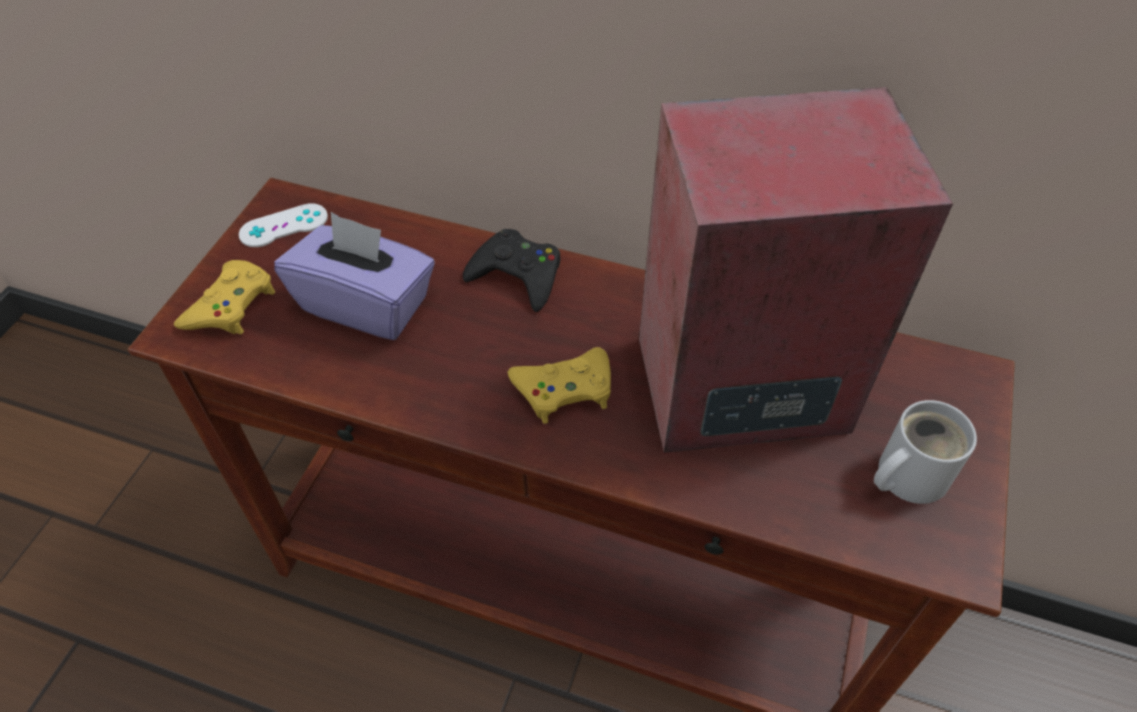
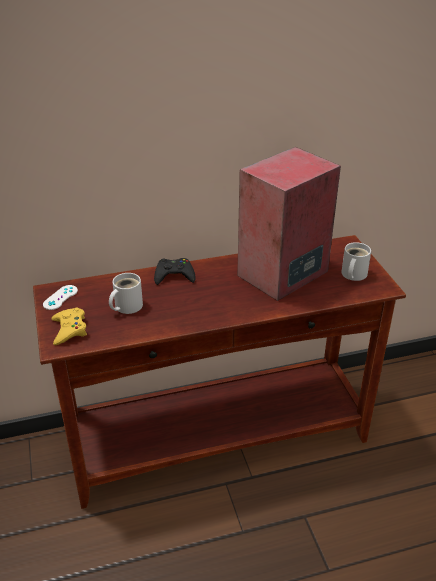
camera: 35 degrees left, 15 degrees down
purple tissue box [274,212,434,340] -> white mug [109,273,143,314]
yellow game controller [508,347,611,424] -> none

